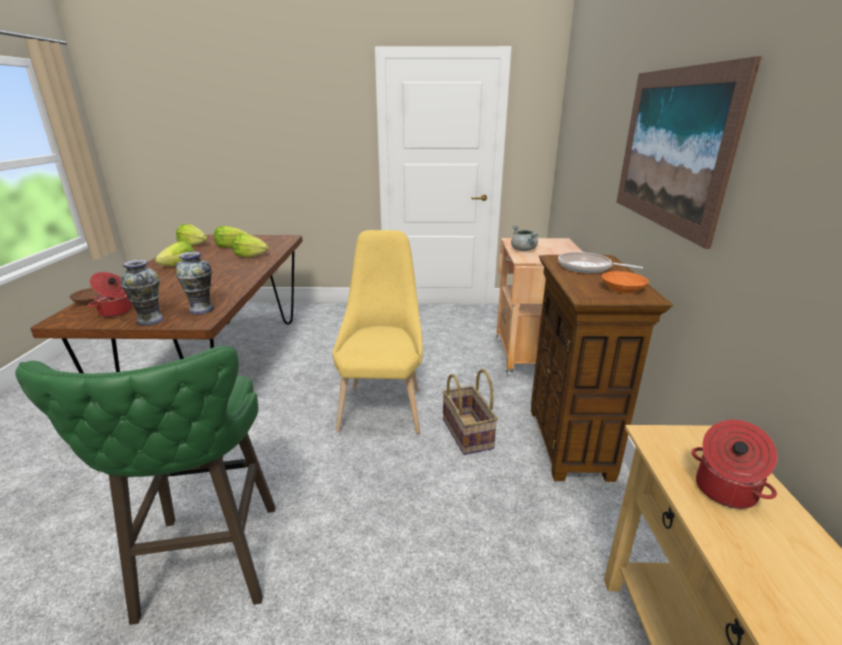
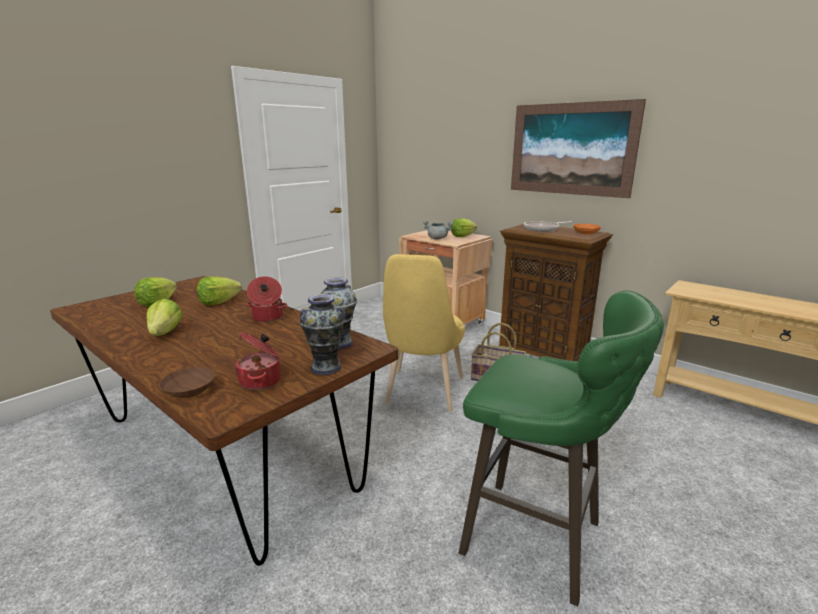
camera: 50 degrees left, 5 degrees down
lettuce [176,224,207,246] -> lettuce moved to [451,218,477,237]
yellow chair [332,230,423,434] -> yellow chair turned 120 degrees counterclockwise [383,254,465,412]
cooking pot [692,420,777,509] -> cooking pot moved to [246,276,288,322]

